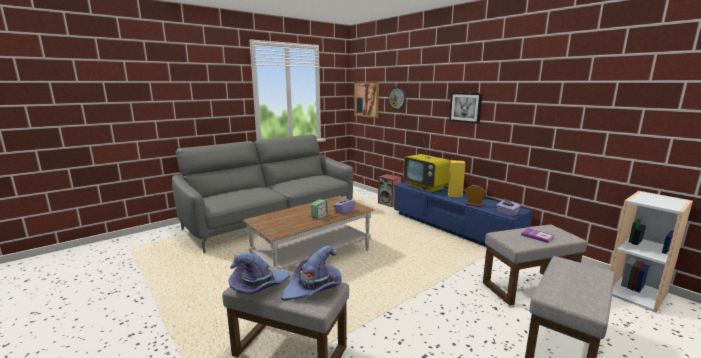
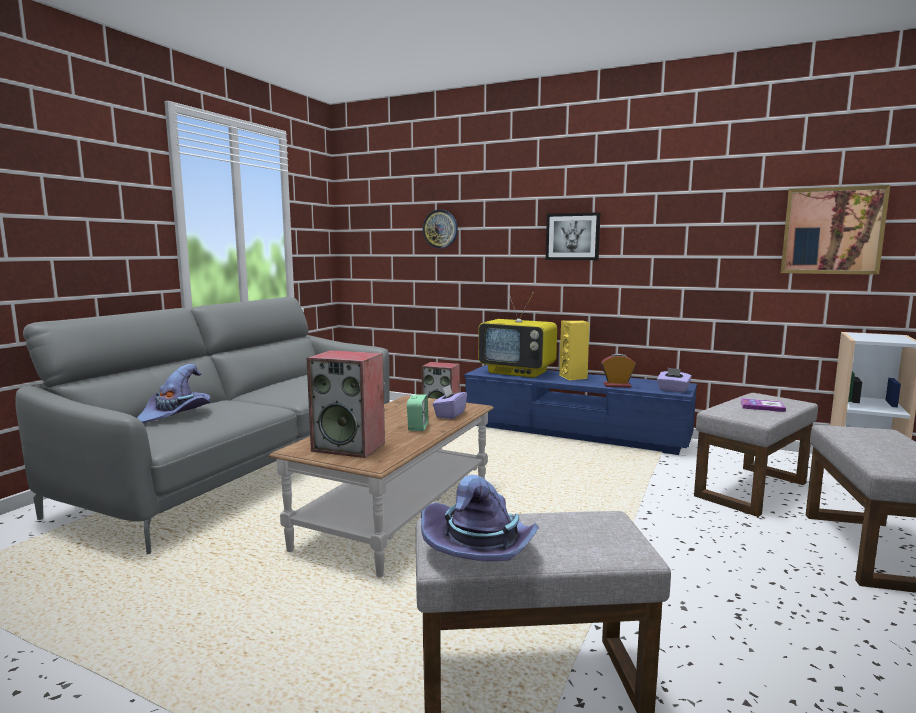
camera: 25 degrees left, 5 degrees down
purple hat [281,246,342,301] -> purple hat moved to [137,364,210,424]
picture [354,82,379,118] -> picture moved to [781,185,890,275]
none -> speaker [307,350,385,458]

